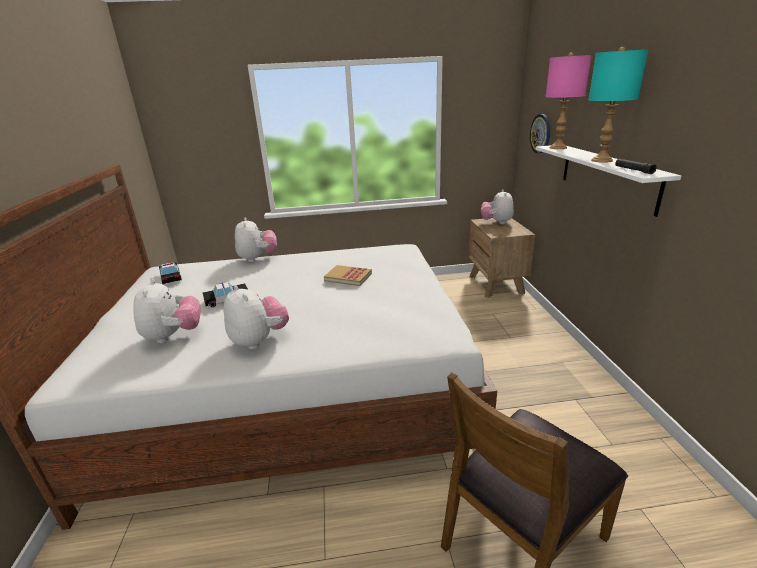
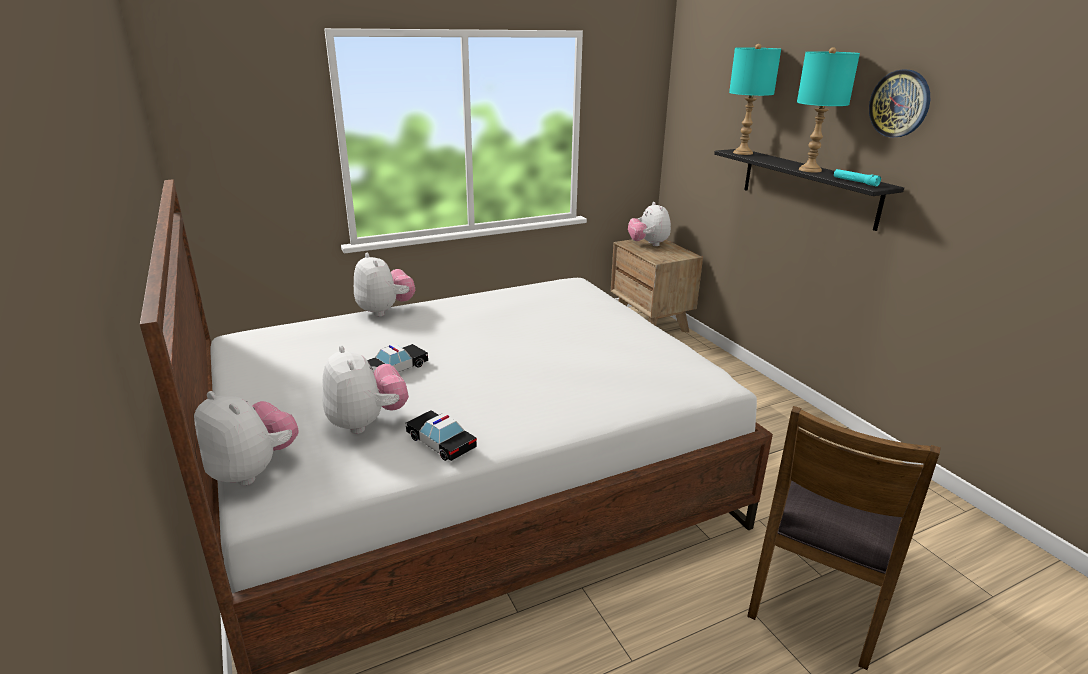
camera: 20 degrees left, 0 degrees up
toy car [159,262,182,284] -> toy car moved to [405,410,477,461]
plush toy [224,285,289,350] -> plush toy moved to [194,391,299,486]
book [324,265,372,286] -> none
wall clock [530,114,550,153] -> wall clock moved to [869,69,930,138]
white shelf [536,146,681,217] -> black shelf [714,149,904,231]
pink table lamp [546,53,592,149] -> turquoise table lamp [729,44,781,155]
black flashlight [615,159,657,174] -> turquoise flashlight [834,169,881,186]

